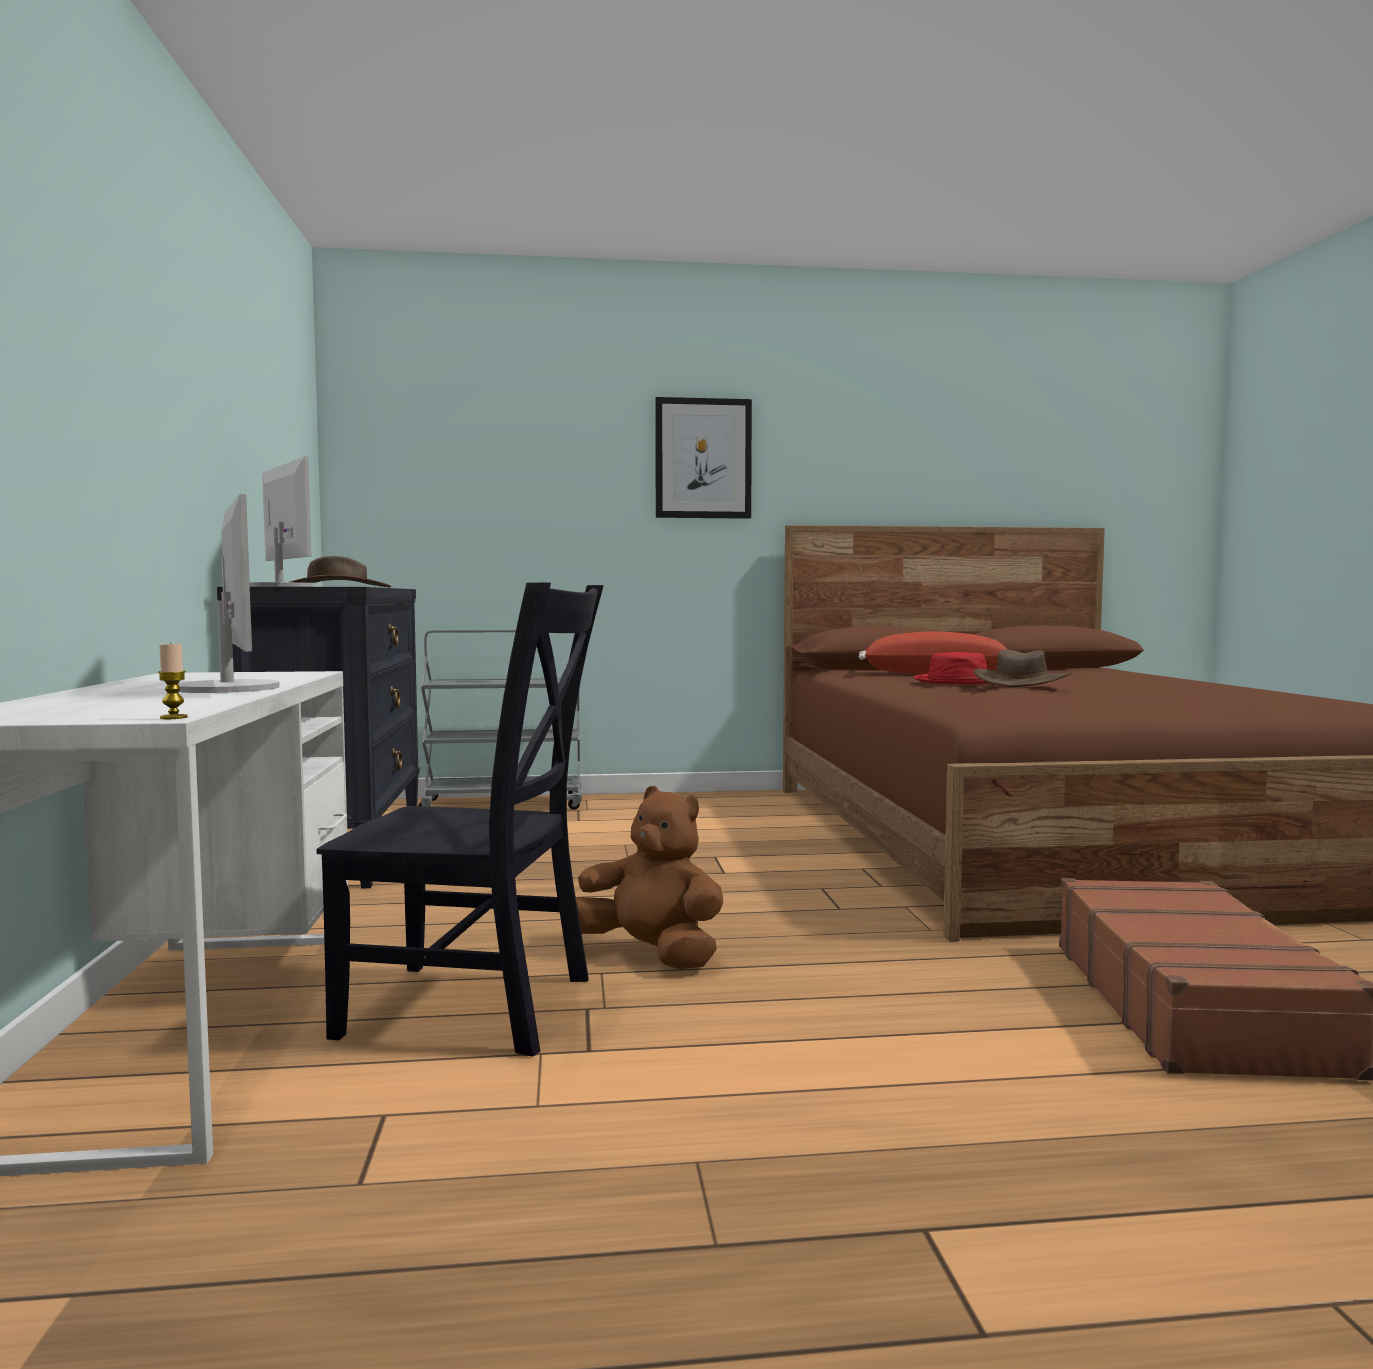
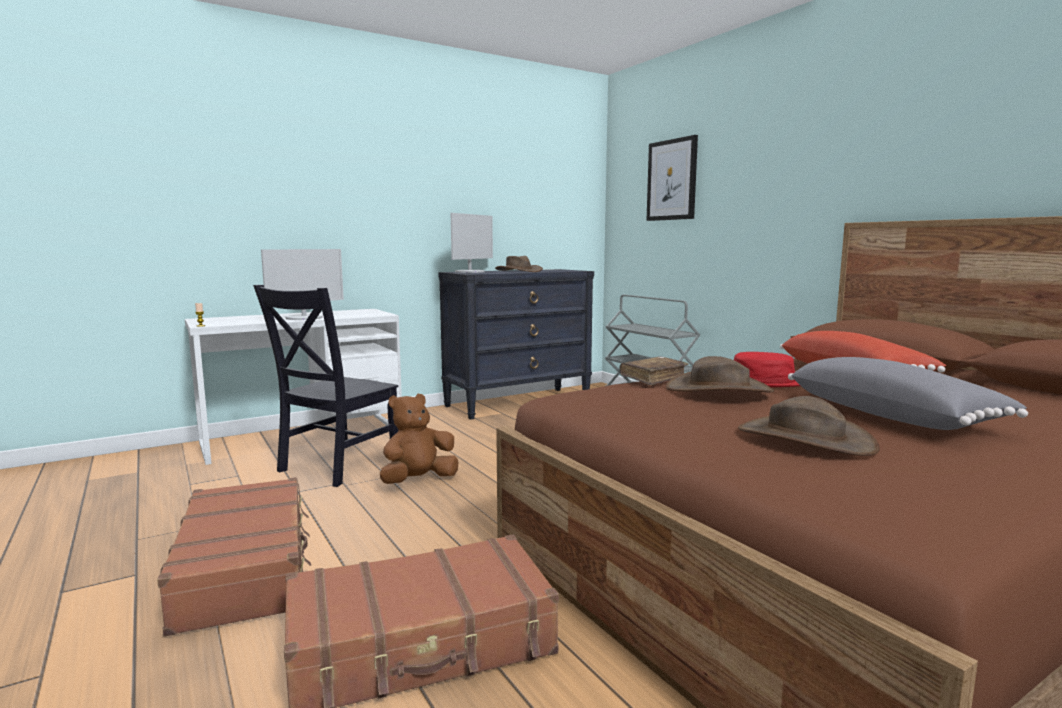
camera: 65 degrees right, 5 degrees up
black chair [317,582,604,1057] -> black chair turned 45 degrees clockwise [253,285,398,487]
brown plush toy [576,786,723,969] -> brown plush toy turned 135 degrees counterclockwise [380,394,459,484]
picture [655,397,752,519] -> picture moved to [646,135,698,221]
none -> brown suitcase [157,477,311,637]
none -> brown book [620,357,689,385]
none -> brown hat [738,396,880,456]
none -> grey pillow [788,357,1028,430]

